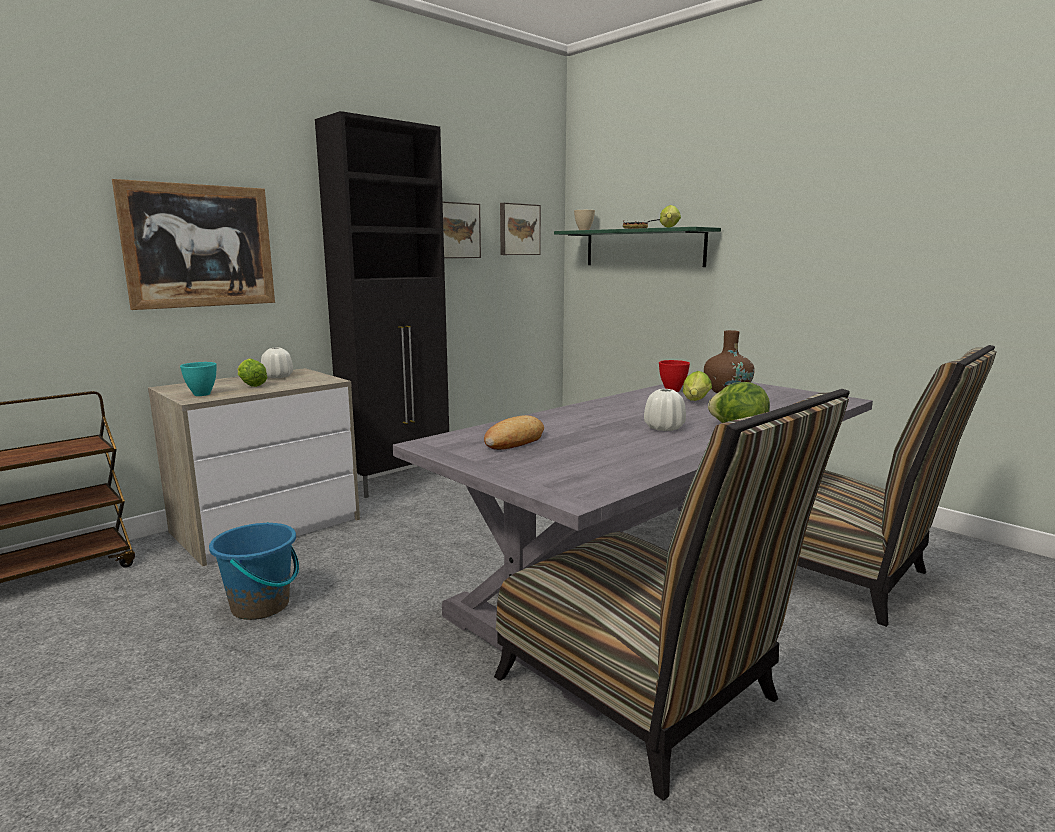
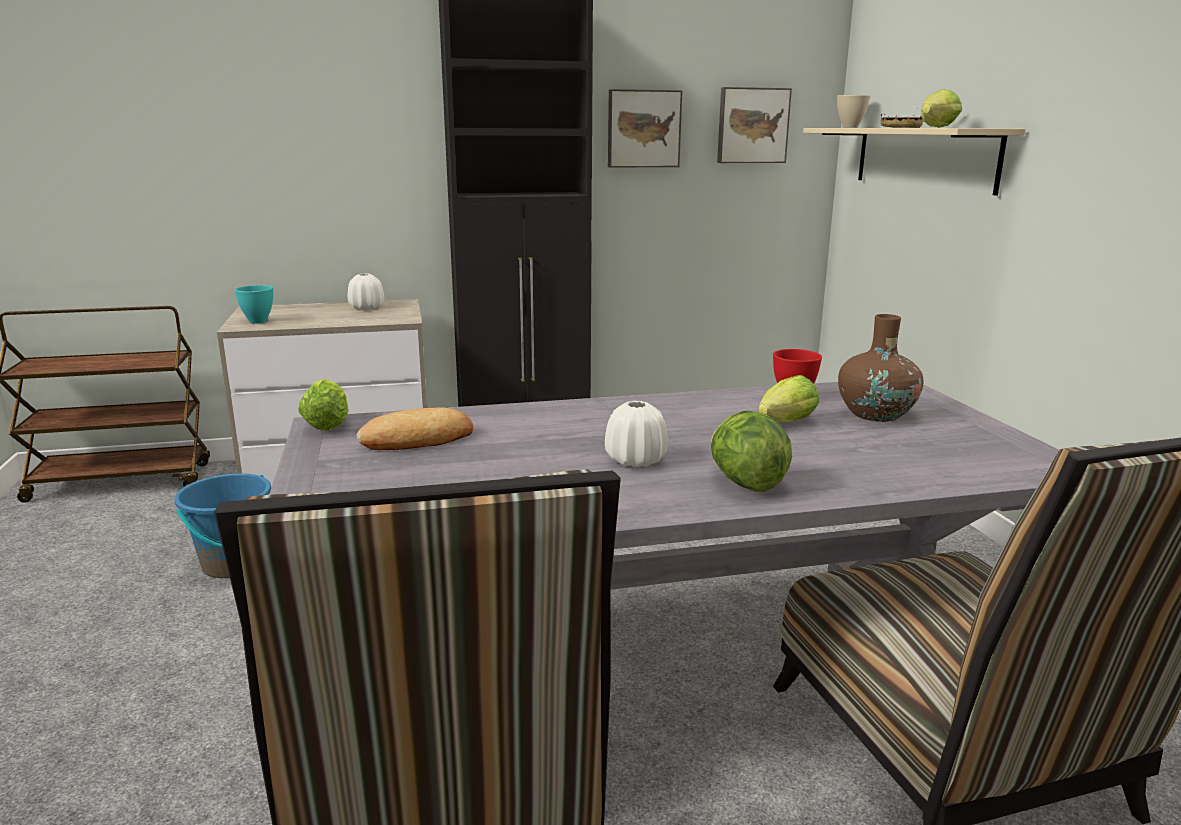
camera: 30 degrees right, 5 degrees up
picture [112,179,275,310] -> none
lettuce [238,358,268,387] -> lettuce moved to [298,379,349,431]
green shelf [554,227,721,267] -> beige shelf [803,128,1025,196]

